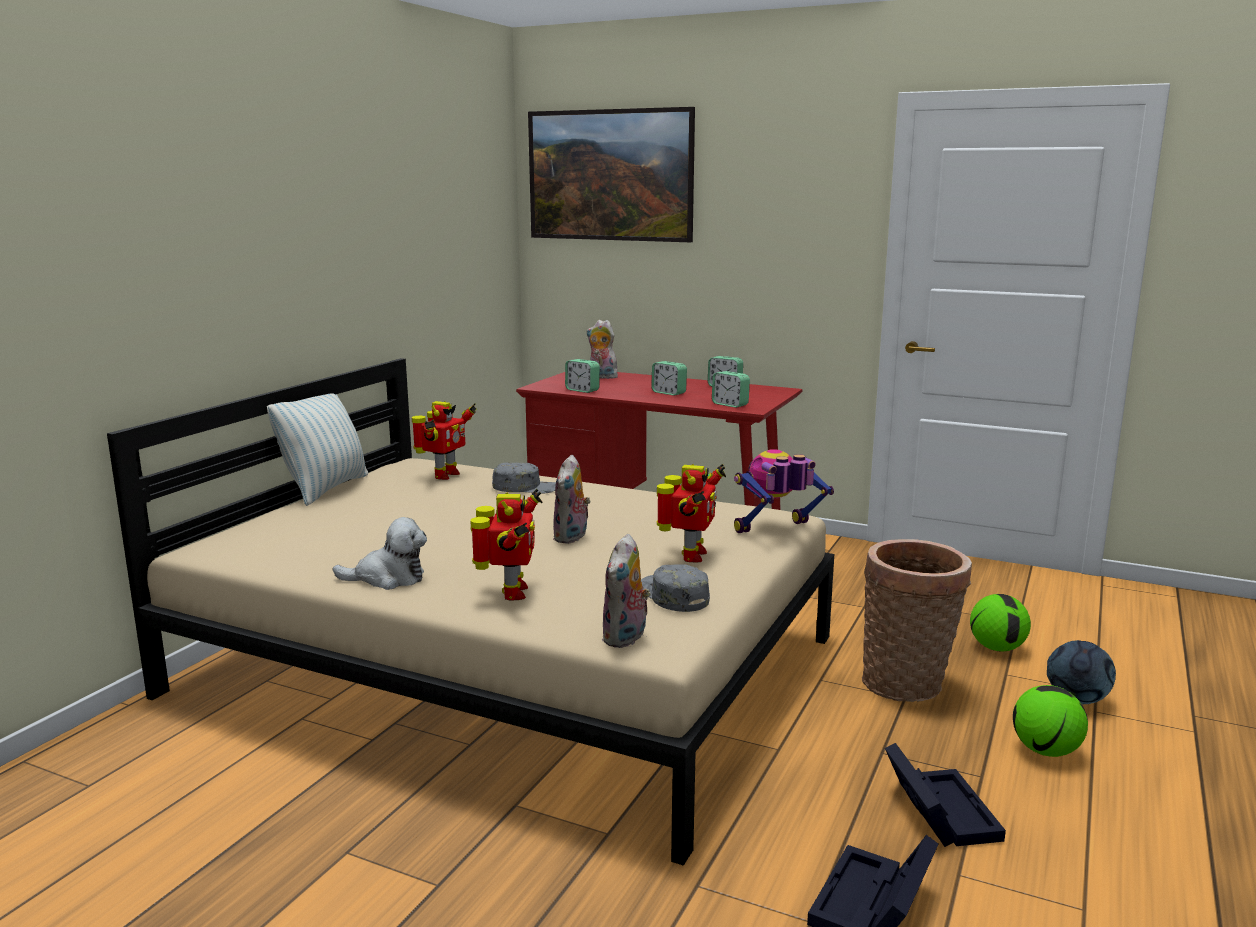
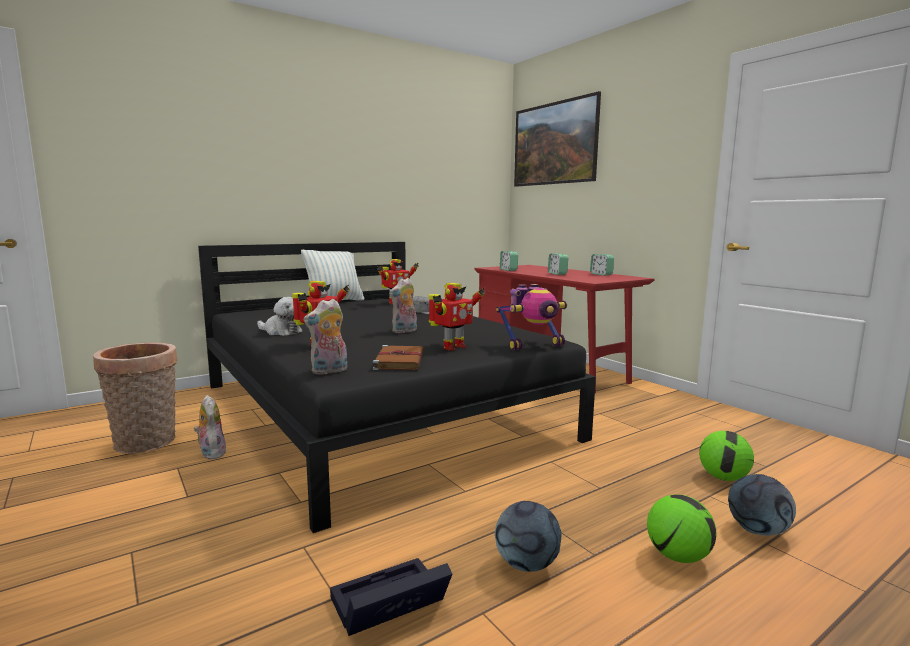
camera: 30 degrees right, 5 degrees down
beige bed [107,358,834,866] -> black bed [198,242,596,533]
plush toy [586,320,618,379] -> plush toy moved to [194,395,227,459]
grey cap [641,564,710,612] -> brown book [373,345,424,370]
alarm clock [712,371,750,408] -> none
toy robot [734,449,834,533] -> toy robot turned 150 degrees clockwise [496,284,567,350]
basket [862,539,972,702] -> basket moved to [93,342,177,454]
black storage box [885,743,1006,847] -> football [495,501,562,572]

